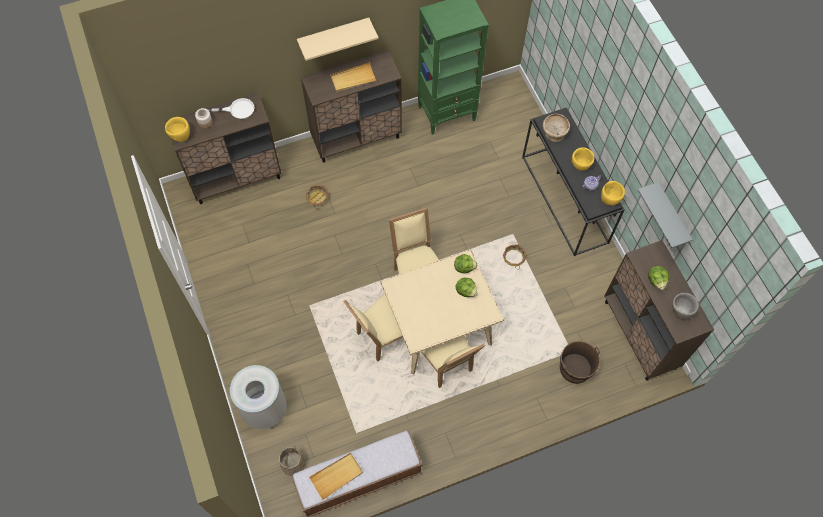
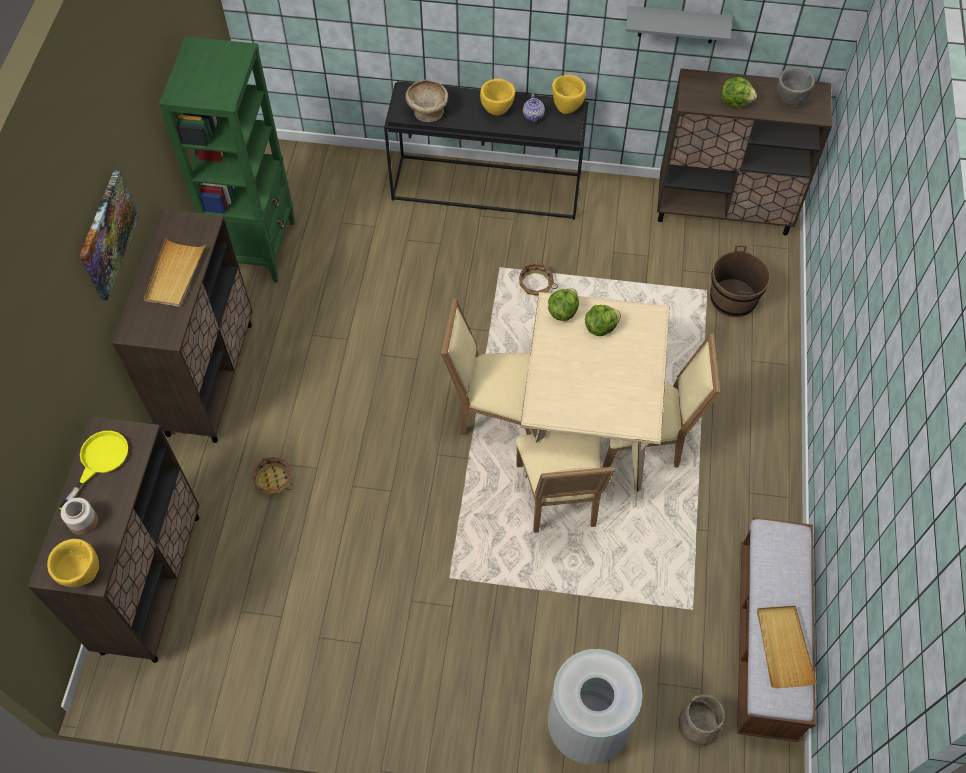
camera: 60 degrees left, 5 degrees down
white frying pan [206,98,254,119] -> yellow frying pan [58,431,128,510]
beige shelf [297,18,378,61] -> picture [79,170,139,301]

